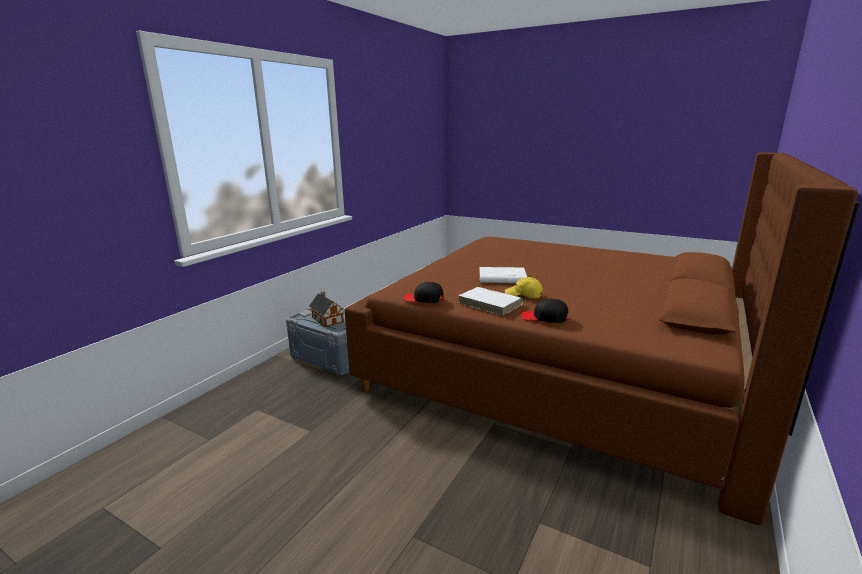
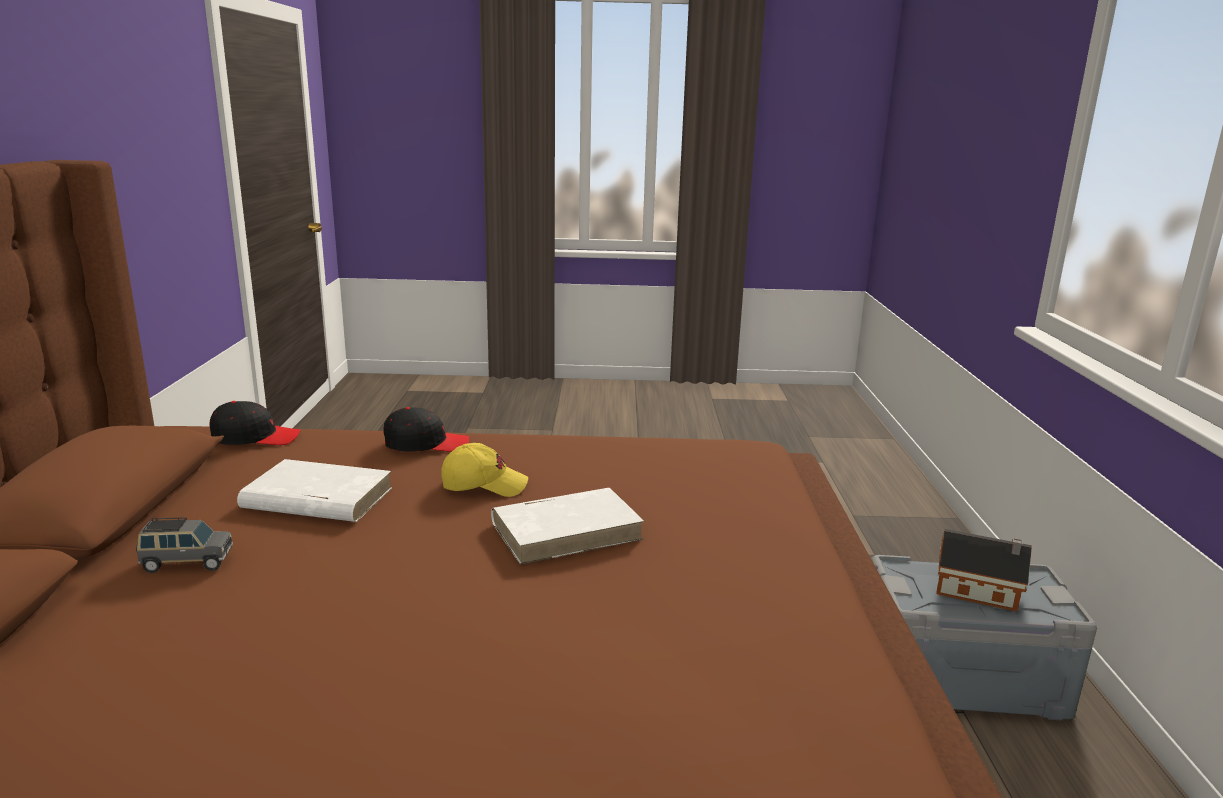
camera: 150 degrees right, 0 degrees up
black cap [403,282,443,303] -> black cap moved to [209,401,300,445]
white book [458,287,523,316] -> white book moved to [237,459,393,522]
none -> grey toy car [136,517,233,573]

